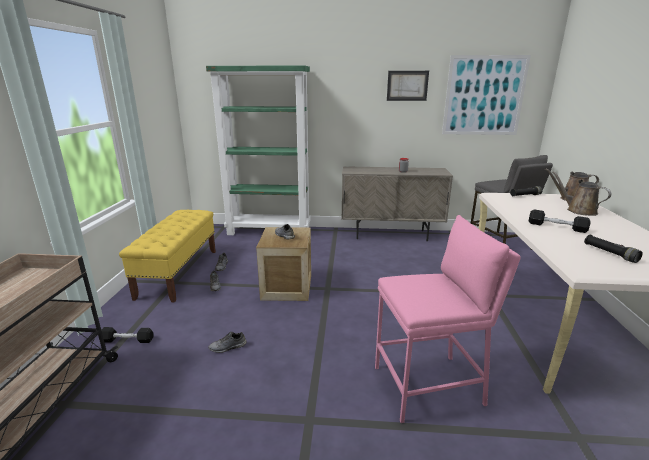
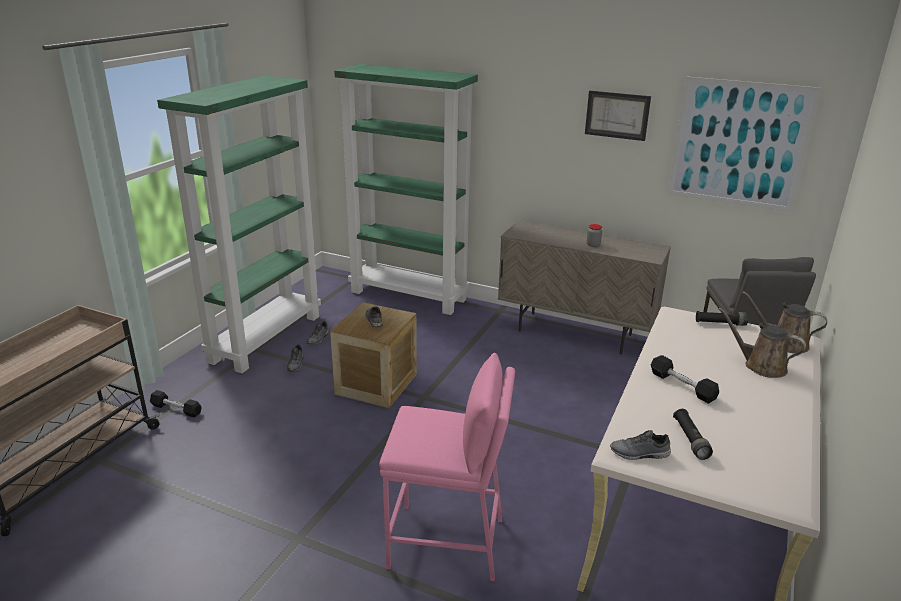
camera: 20 degrees right, 5 degrees up
yellow bench [119,210,216,303] -> green bookcase [157,76,321,373]
grey shoe [208,331,246,353] -> grey shoe moved to [610,430,671,460]
brown watering can [552,171,611,216] -> brown watering can turned 45 degrees counterclockwise [719,308,806,378]

